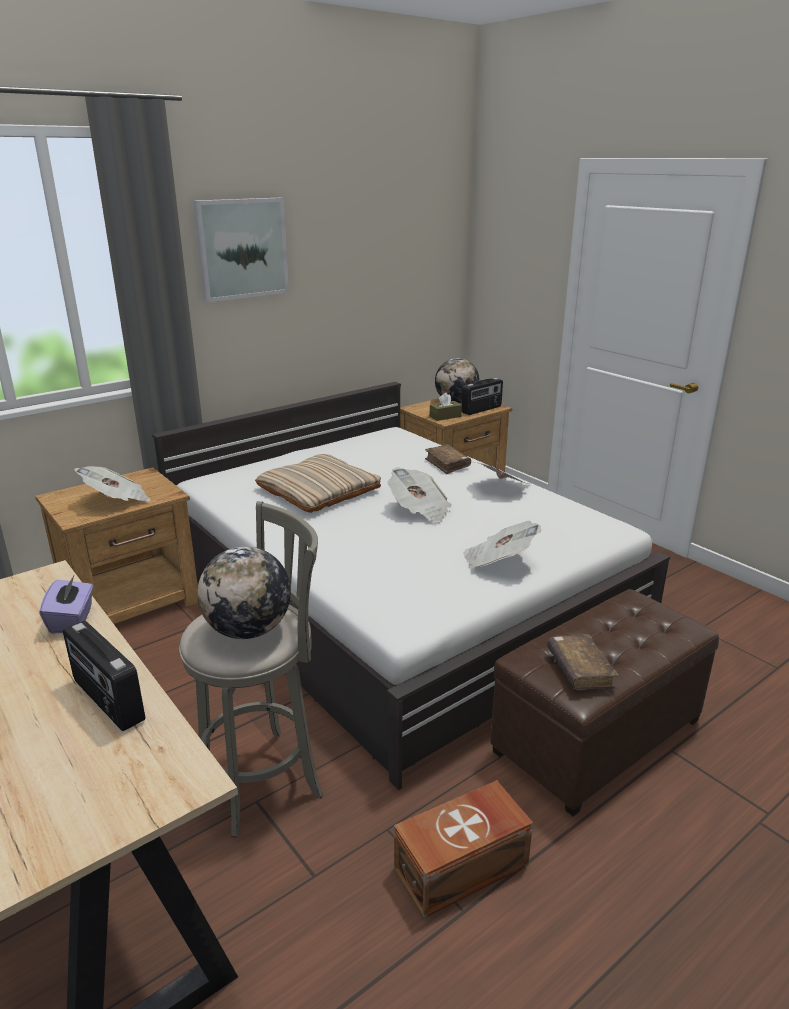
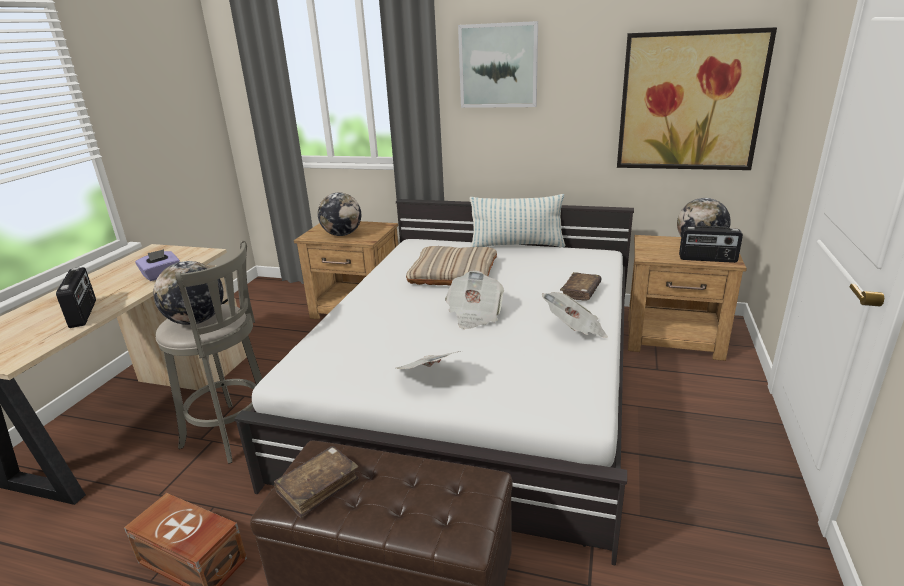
camera: 55 degrees right, 0 degrees up
radio [63,620,145,731] -> radio turned 150 degrees clockwise [56,267,96,328]
newspaper [75,466,151,501] -> globe [318,193,361,236]
brown tissue box [430,393,462,421] -> none
none -> pillow [470,194,566,247]
none -> picture [617,27,777,170]

